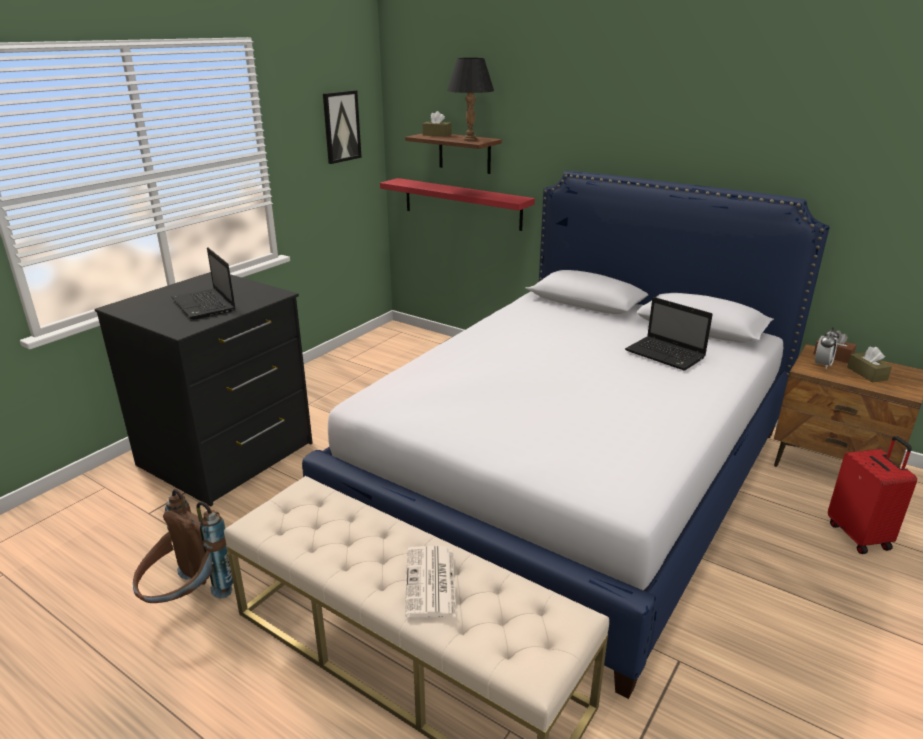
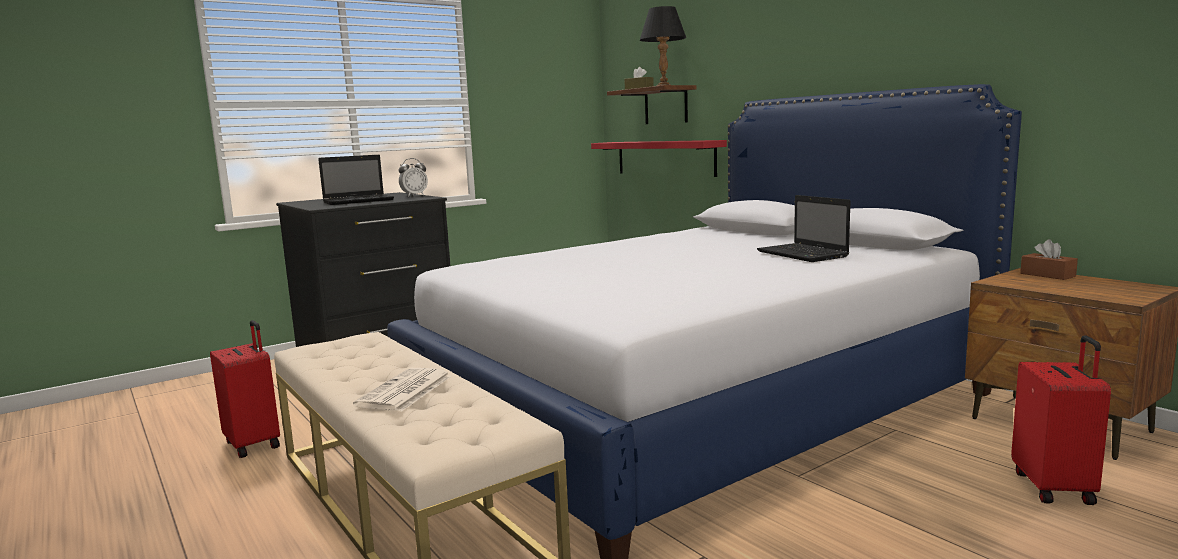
camera: 20 degrees right, 15 degrees down
brown backpack [133,489,233,603] -> red suitcase [210,320,280,458]
laptop [172,247,235,320] -> laptop turned 105 degrees counterclockwise [318,155,394,205]
picture [323,90,362,164] -> none
alarm clock [815,327,839,369] -> alarm clock moved to [399,158,428,196]
brown tissue box [847,346,892,382] -> none

